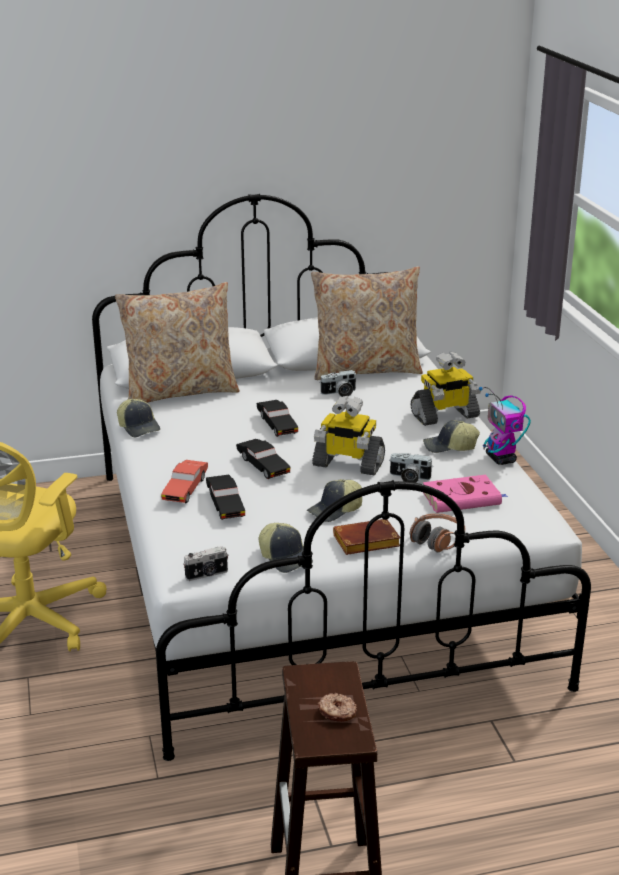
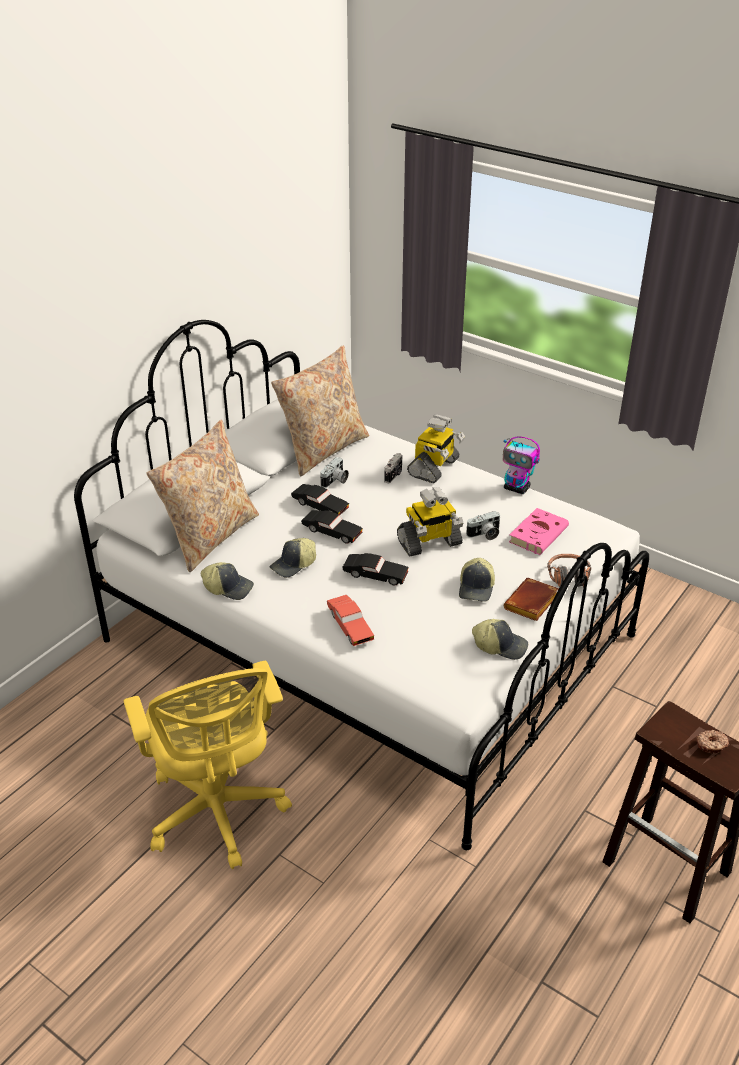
camera: 40 degrees left, 10 degrees up
camera [183,546,228,581] -> camera moved to [384,453,402,483]
black toy car [206,474,245,520] -> black toy car moved to [291,484,349,515]
cap [423,420,480,453] -> cap moved to [269,538,316,578]

